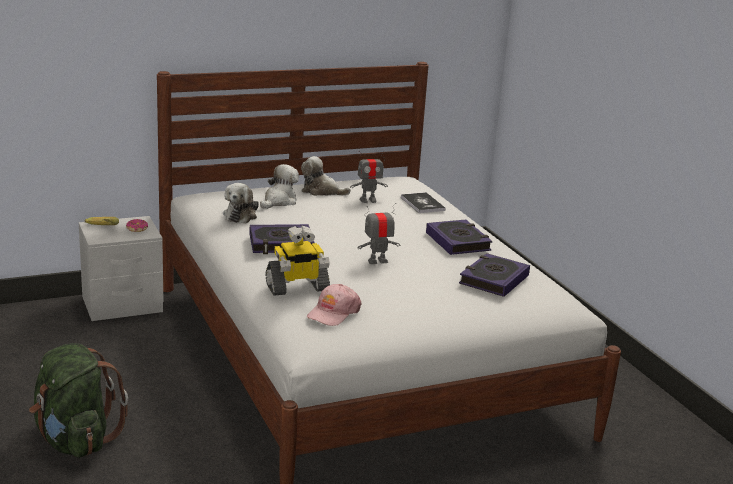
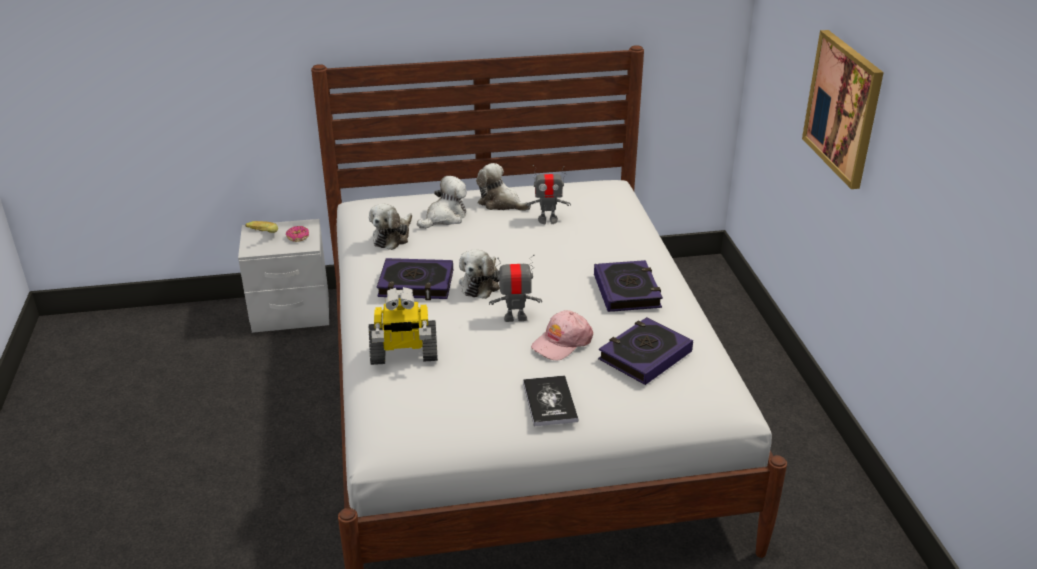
camera: 15 degrees right, 10 degrees up
green backpack [29,343,128,458] -> none
pink cap [307,284,362,326] -> pink cap moved to [531,310,593,360]
book [401,192,445,213] -> book moved to [523,375,579,427]
none -> plush toy [459,249,500,299]
none -> picture [802,30,884,189]

